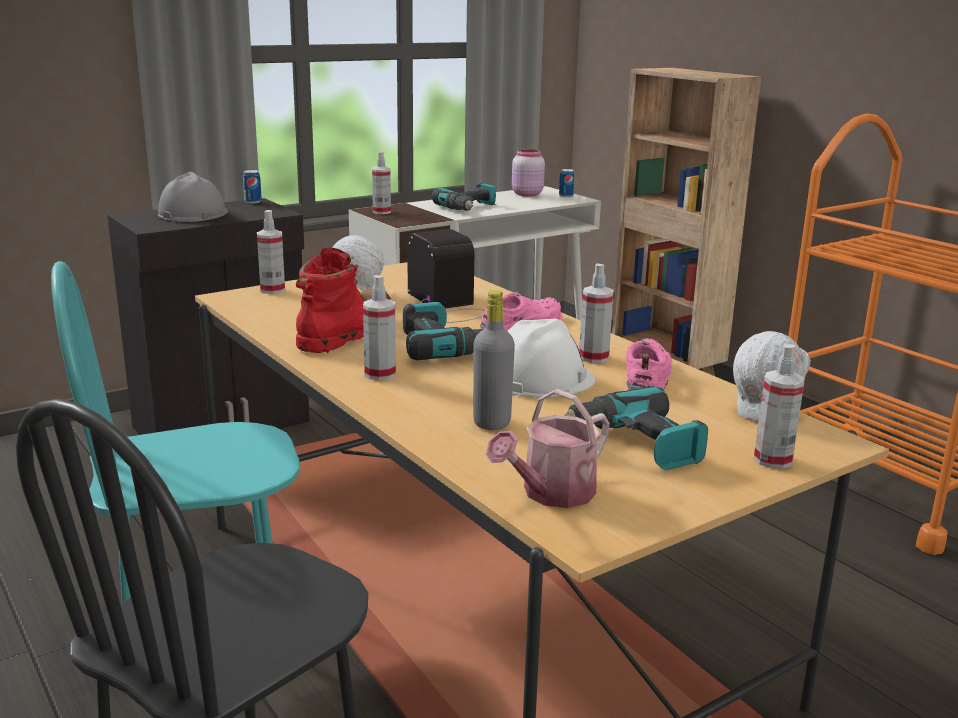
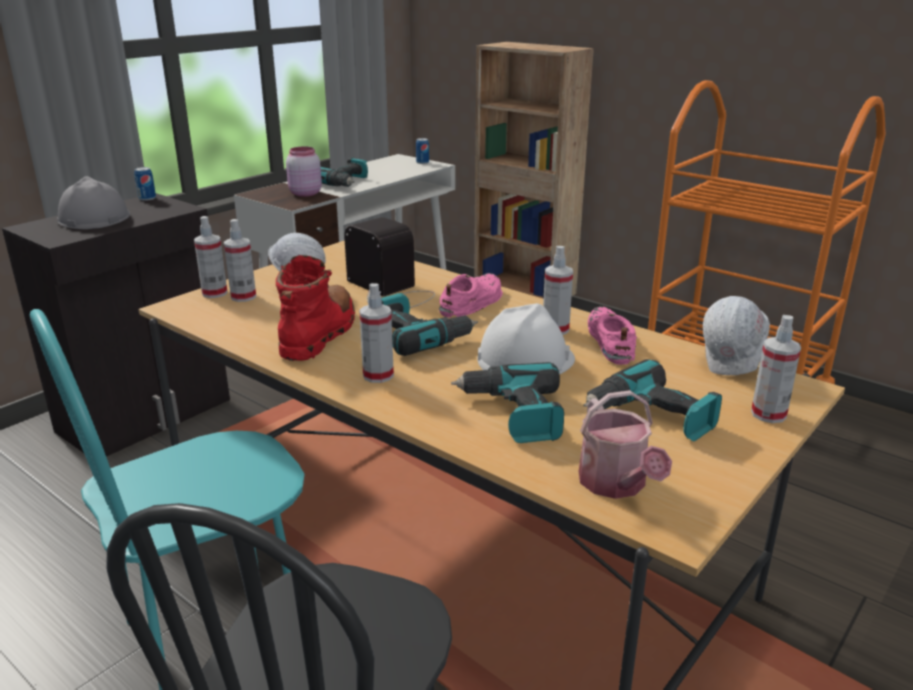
camera: 15 degrees left, 5 degrees up
spray bottle [372,152,391,214] -> spray bottle moved to [224,219,256,302]
grey bottle [473,290,515,430] -> power drill [451,362,564,443]
watering can [486,389,610,508] -> watering can turned 45 degrees counterclockwise [579,390,672,499]
pink jar [512,149,545,196] -> pink jar moved to [286,147,322,197]

